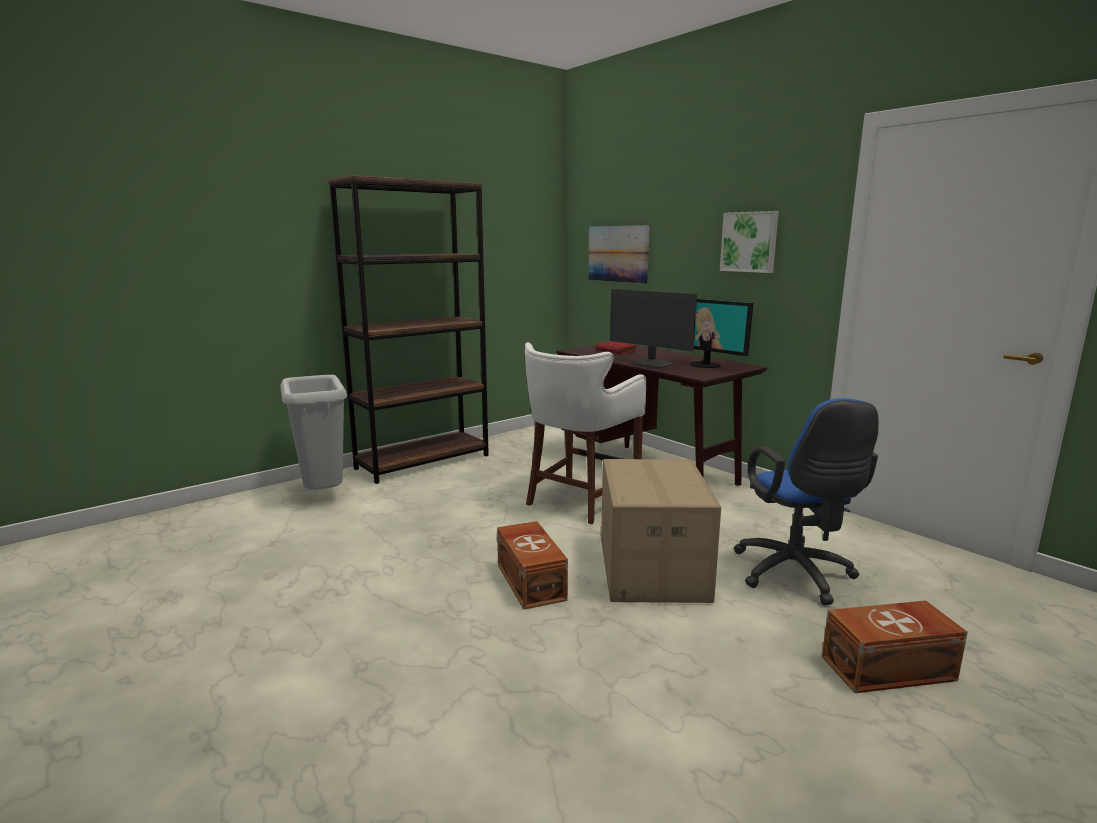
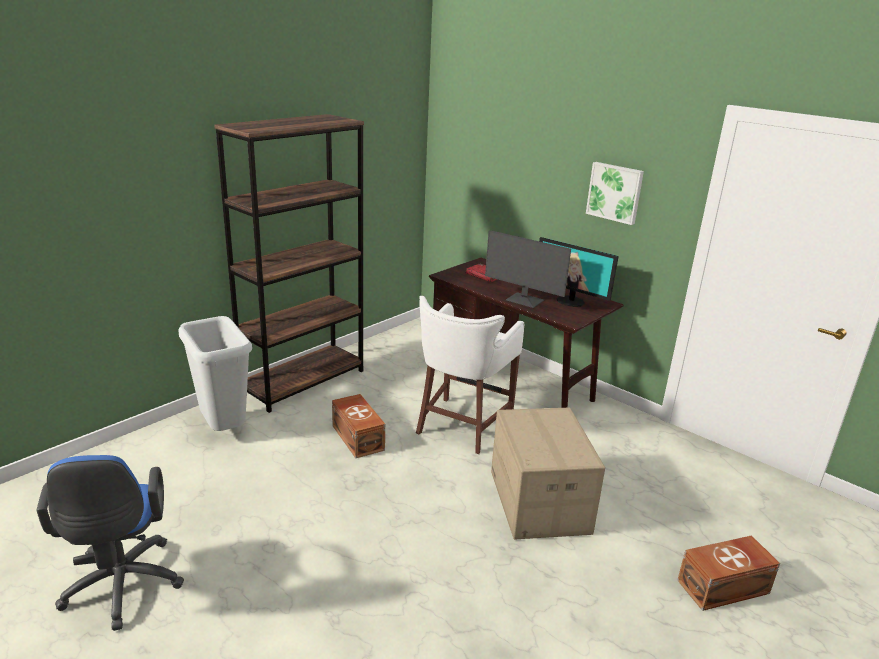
camera: 10 degrees left, 10 degrees up
brown storage box [497,521,568,610] -> brown storage box moved to [332,394,385,458]
picture [588,225,650,284] -> none
blue office chair [734,398,879,605] -> blue office chair moved to [36,455,184,631]

